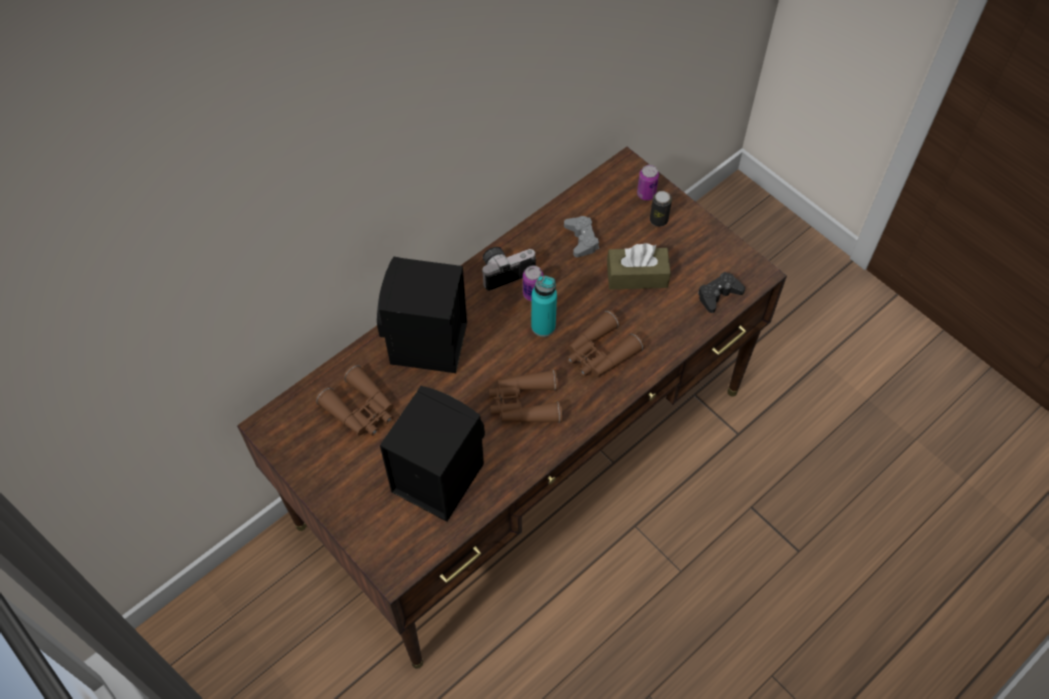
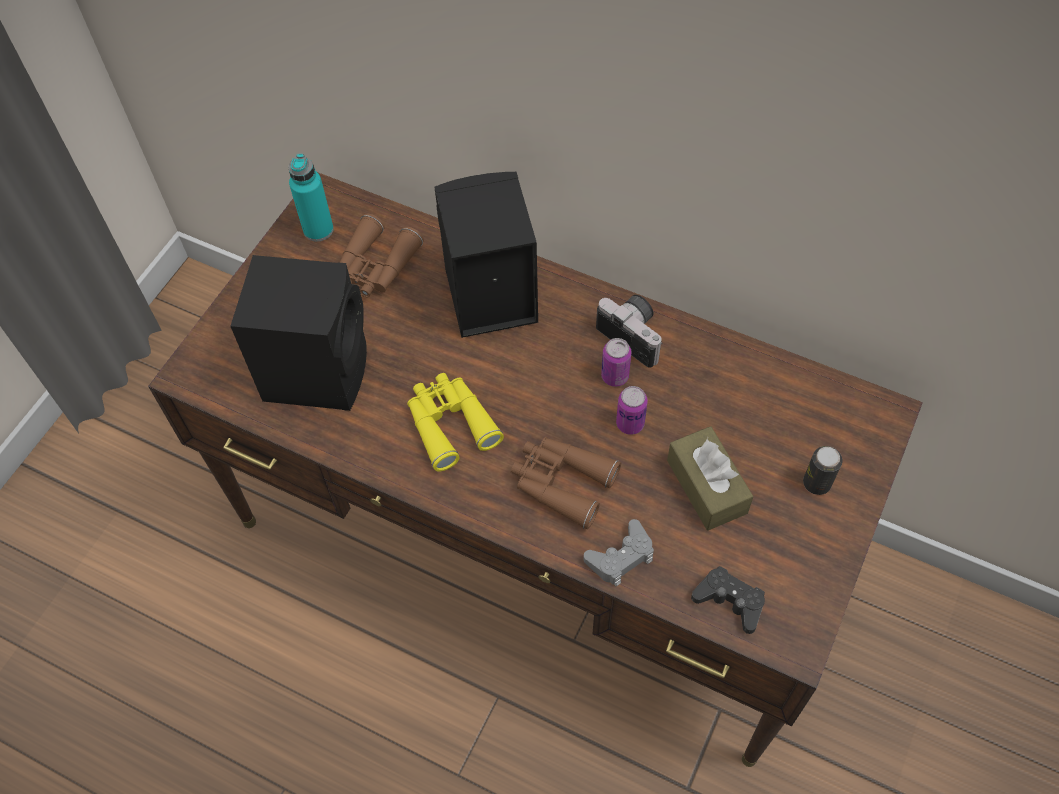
camera: 70 degrees right, 0 degrees up
brown binoculars [489,370,562,423] -> yellow binoculars [407,373,504,472]
turquoise bottle [531,276,557,337] -> turquoise bottle moved to [288,154,334,242]
grey game controller [564,216,599,257] -> grey game controller moved to [584,519,654,586]
can [637,165,659,201] -> can moved to [616,386,648,435]

